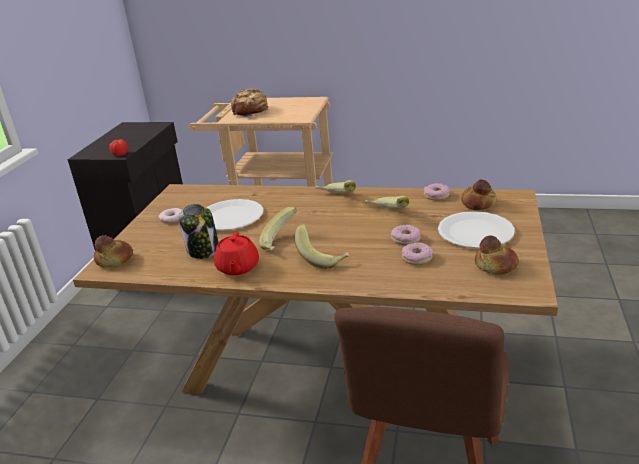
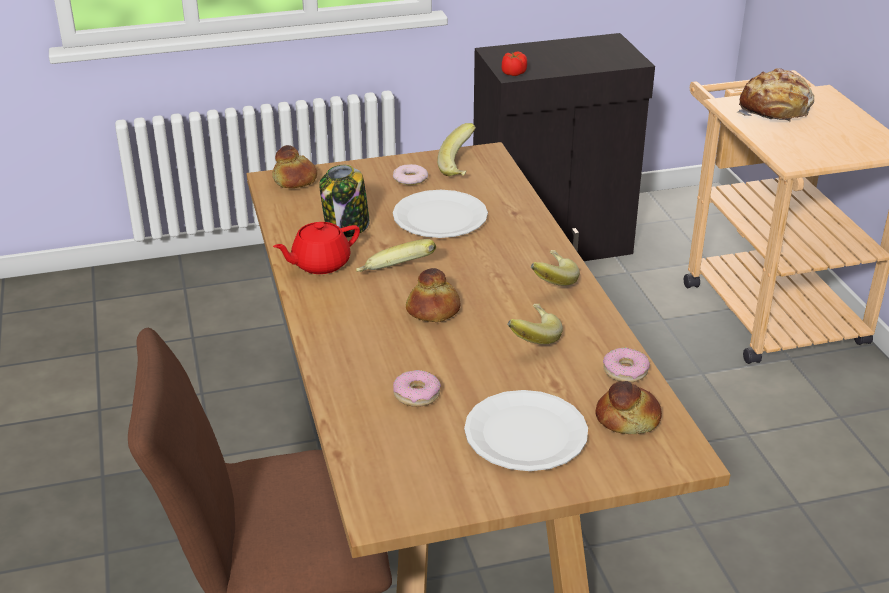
camera: 60 degrees right, 5 degrees up
banana [295,224,349,269] -> banana moved to [437,123,476,176]
donut [391,225,421,245] -> none
bread [475,236,519,275] -> bread moved to [406,268,460,322]

